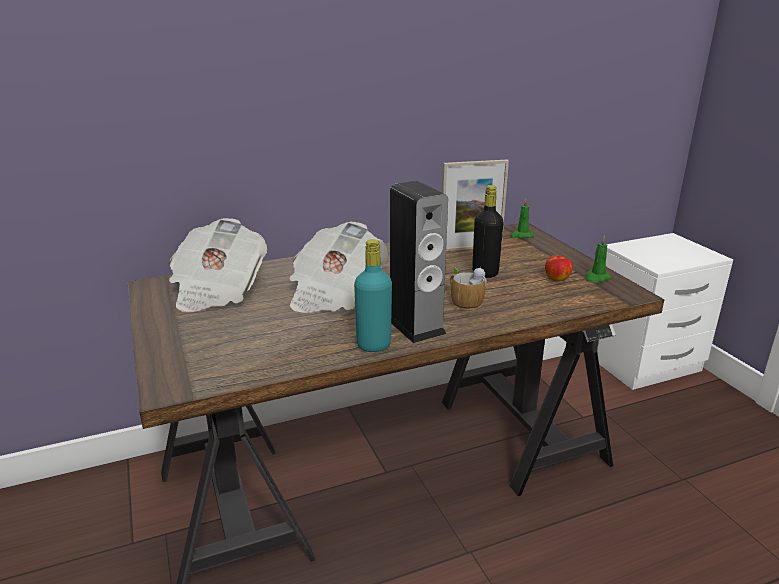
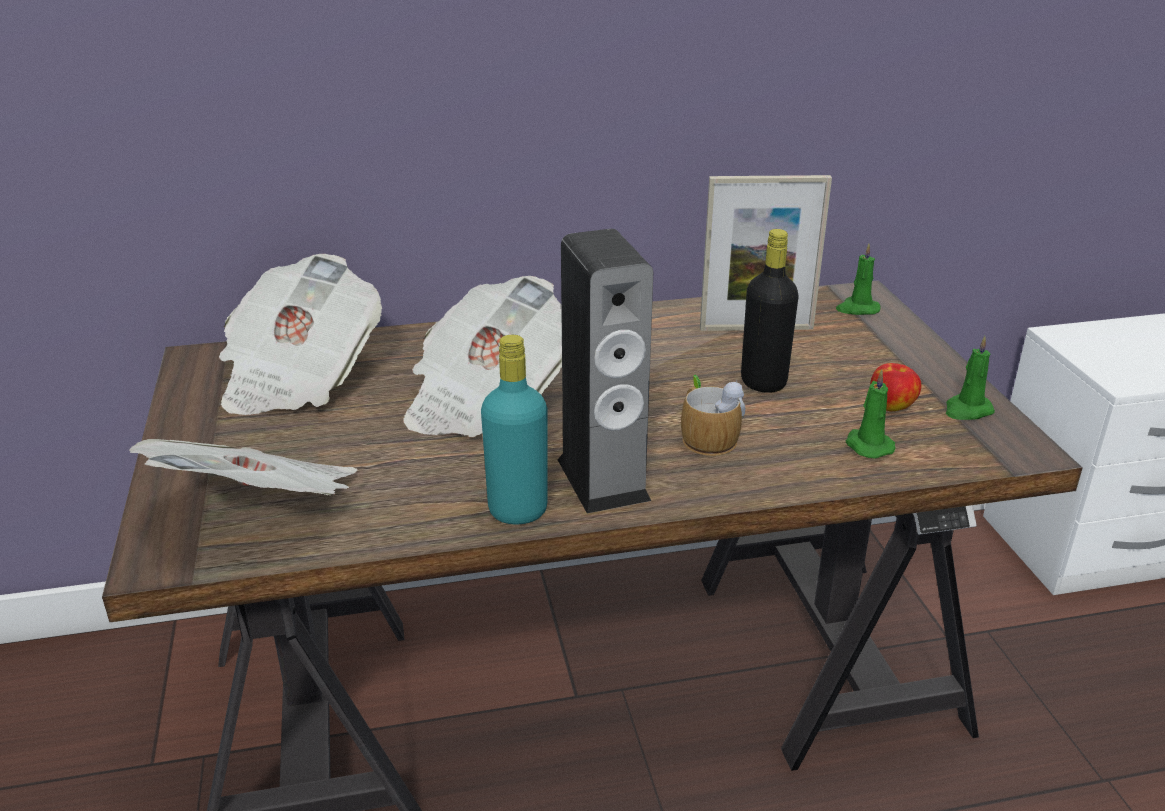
camera: 10 degrees right, 5 degrees up
none -> newspaper [129,439,357,495]
none -> green candle [846,370,895,458]

